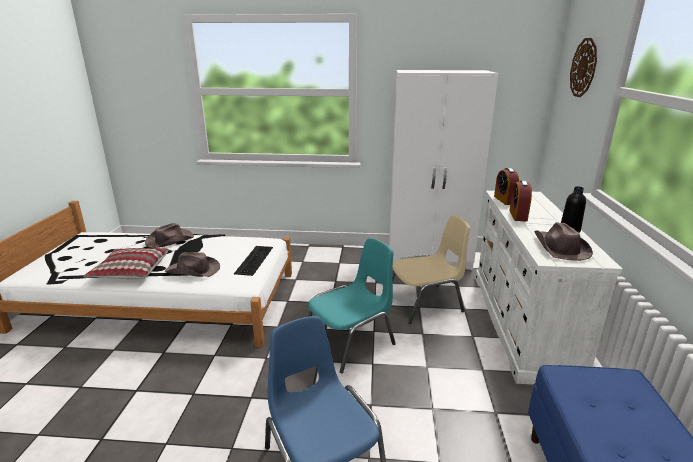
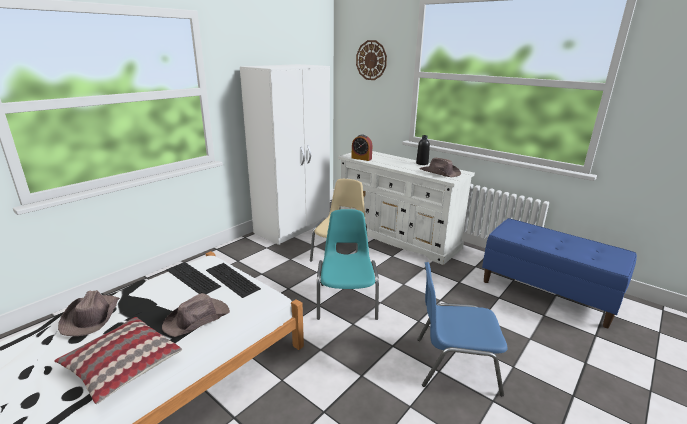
camera: 55 degrees left, 0 degrees up
alarm clock [509,180,532,222] -> none
none -> keyboard [166,262,221,294]

